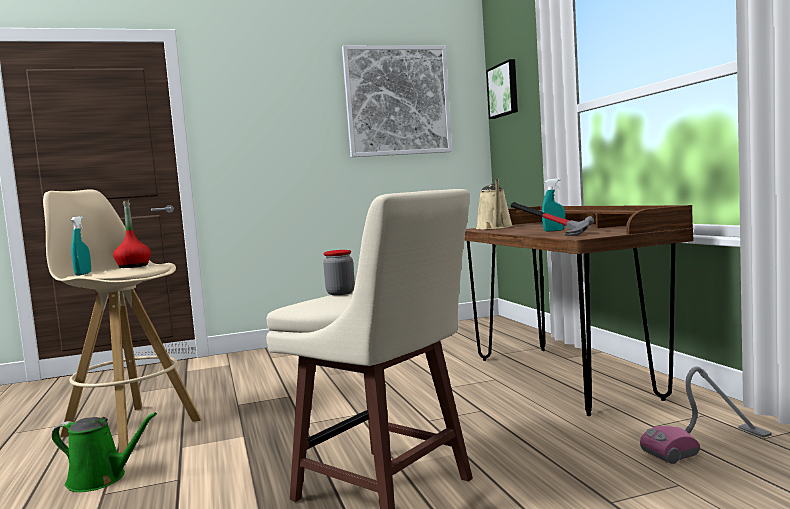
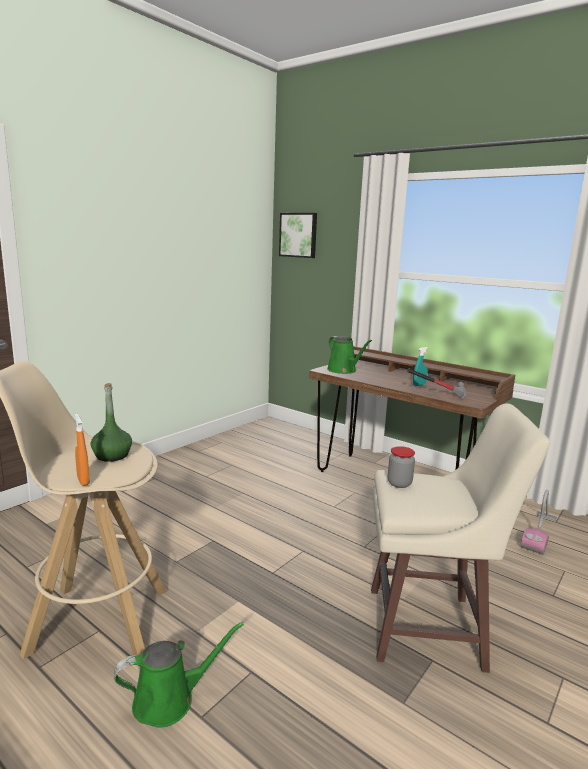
camera: 35 degrees left, 10 degrees up
turquoise spray bottle [71,216,91,276] -> orange spray bottle [75,414,90,486]
red bottle [113,200,151,268] -> green bottle [90,383,132,462]
picture [342,45,452,157] -> none
beige watering can [476,179,513,229] -> green watering can [327,336,372,374]

